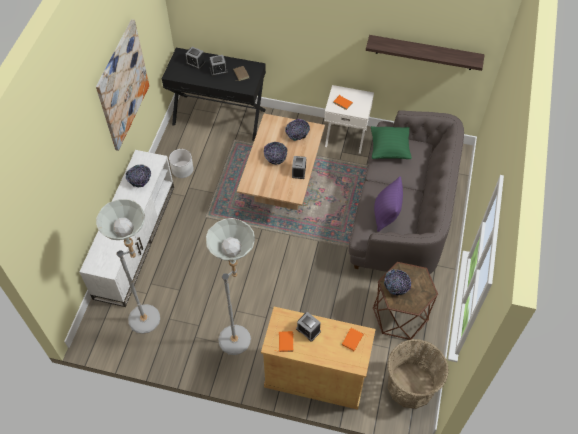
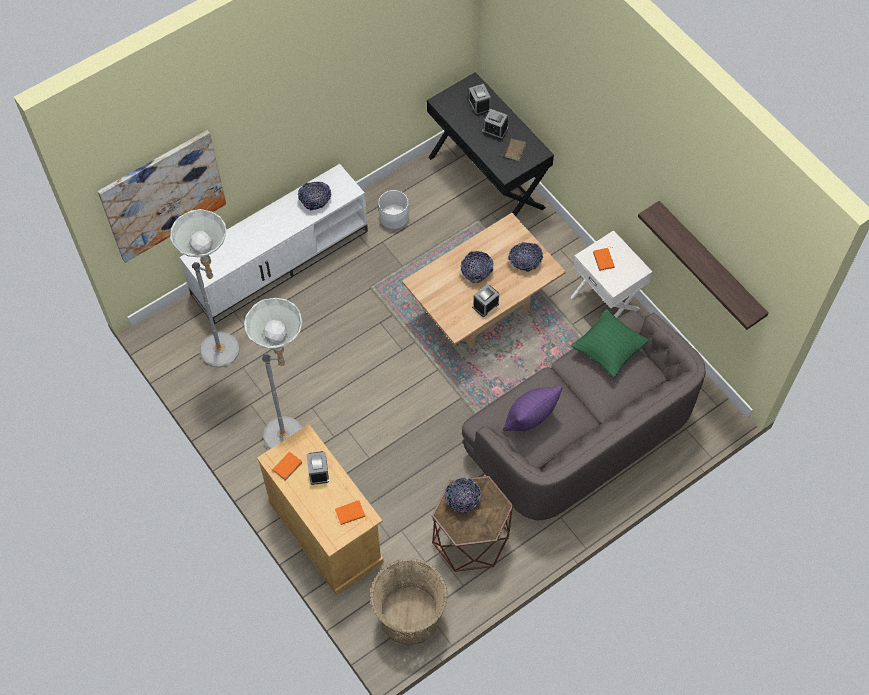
camera: 40 degrees right, 5 degrees up
picture [96,19,149,151] -> picture moved to [98,130,226,263]

